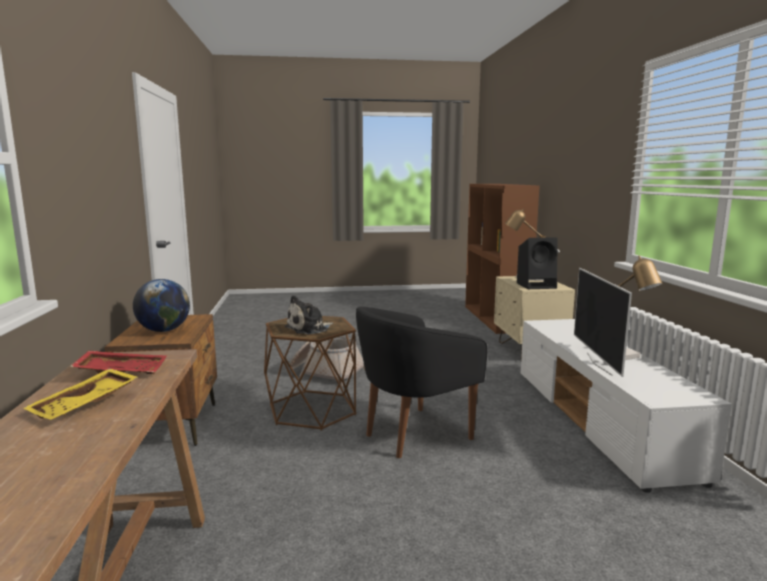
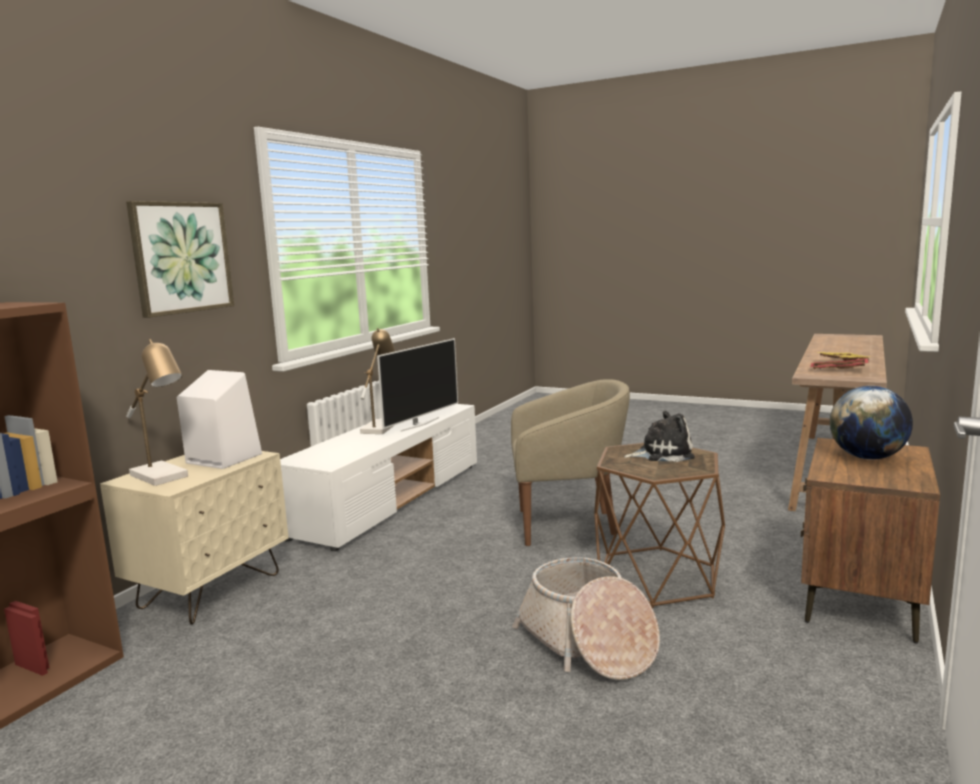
camera: 145 degrees left, 0 degrees up
black armchair [356,307,488,458] -> beige armchair [511,379,630,546]
black speaker [517,237,558,289] -> white speaker [177,370,262,469]
none -> picture [126,201,234,318]

